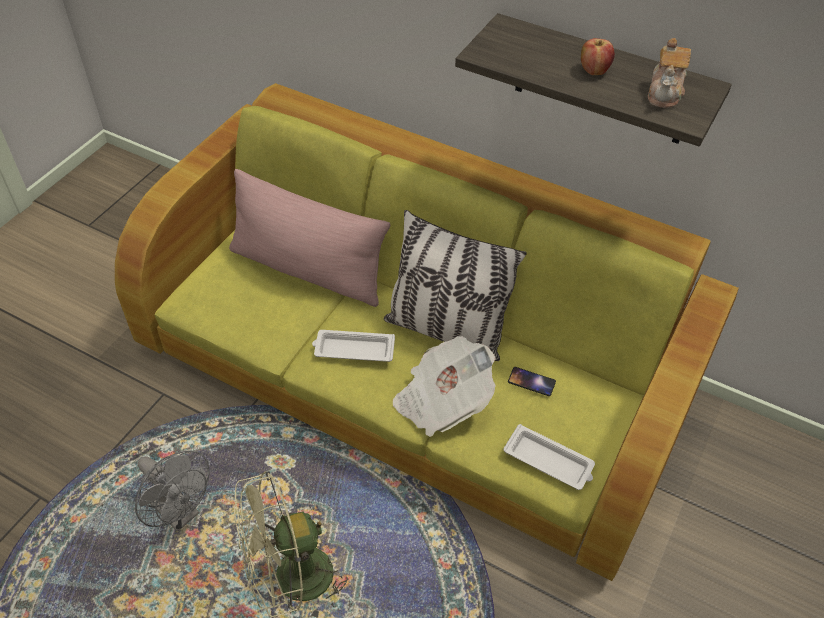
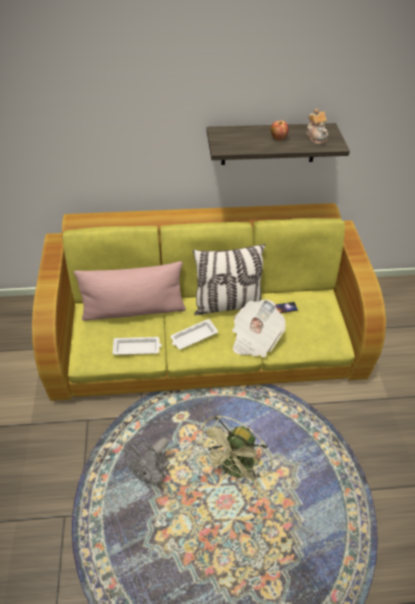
camera: 35 degrees left, 0 degrees up
grey fan [135,450,210,532] -> grey fan turned 120 degrees clockwise [124,437,170,485]
white tray [503,424,595,490] -> white tray moved to [112,337,162,355]

